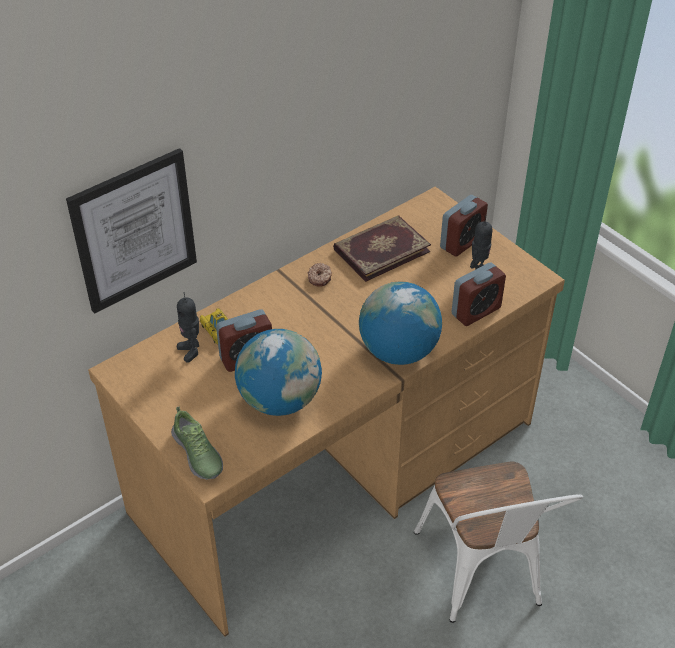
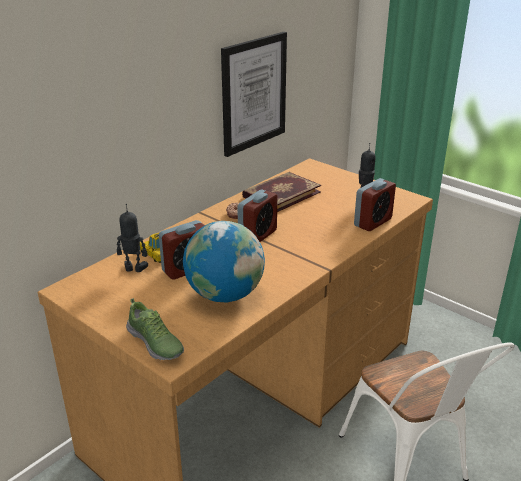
camera: 10 degrees left, 15 degrees down
picture [66,148,197,314] -> picture moved to [221,32,287,157]
toy robot [177,292,199,363] -> toy robot turned 135 degrees clockwise [117,204,148,272]
globe [359,281,442,365] -> none
alarm clock [440,195,488,256] -> alarm clock moved to [237,190,277,242]

